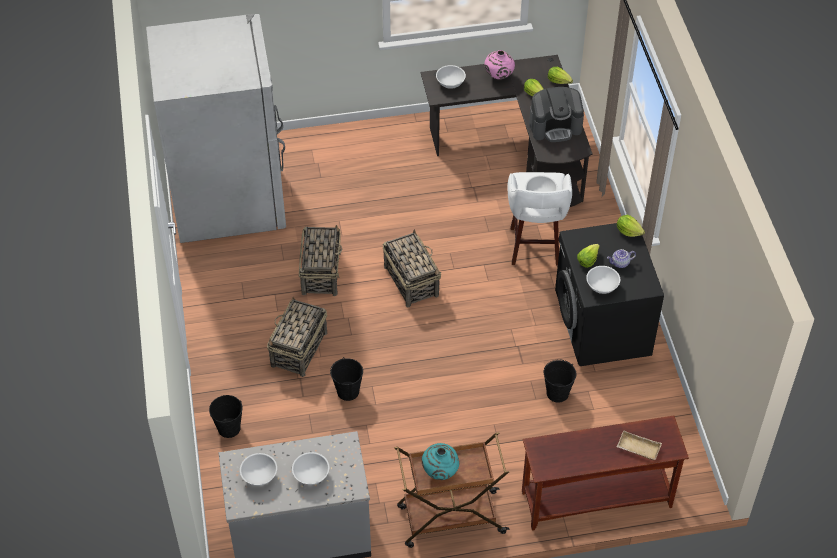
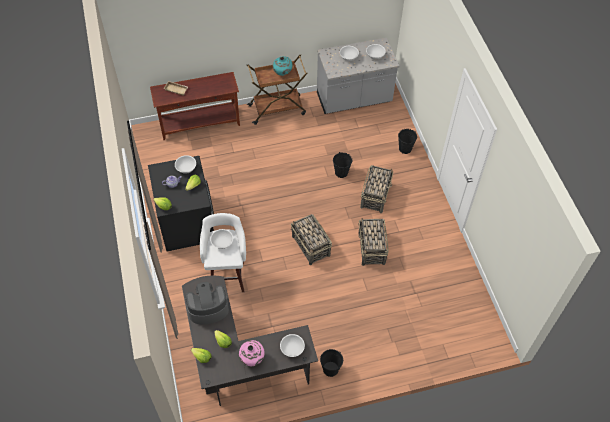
camera: 175 degrees right, 5 degrees up
white fridge [146,14,286,243] -> none
black bucket [544,359,576,403] -> black bucket moved to [320,349,343,377]

